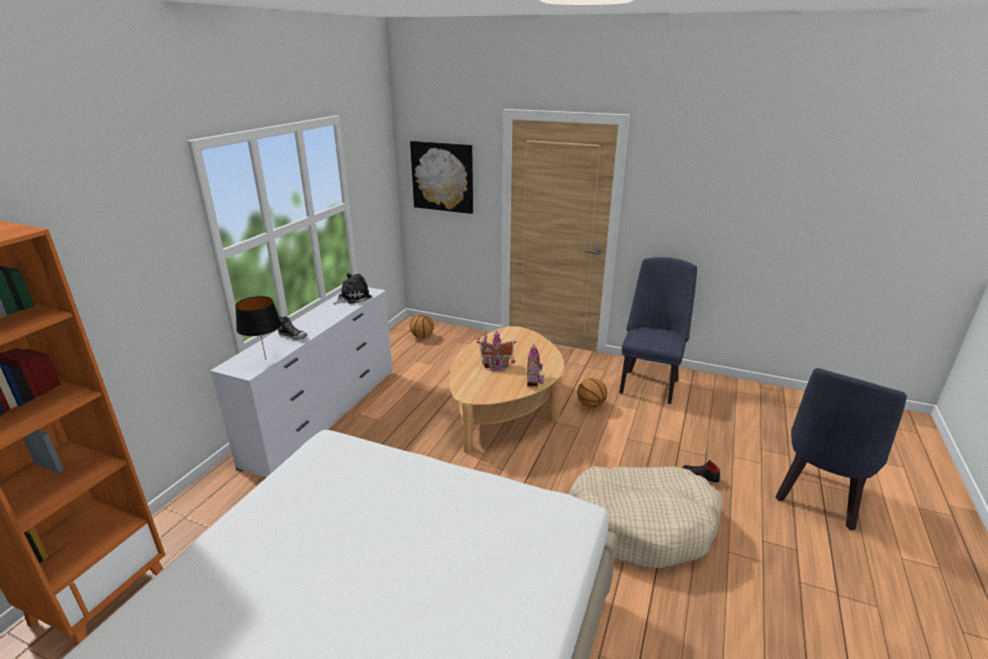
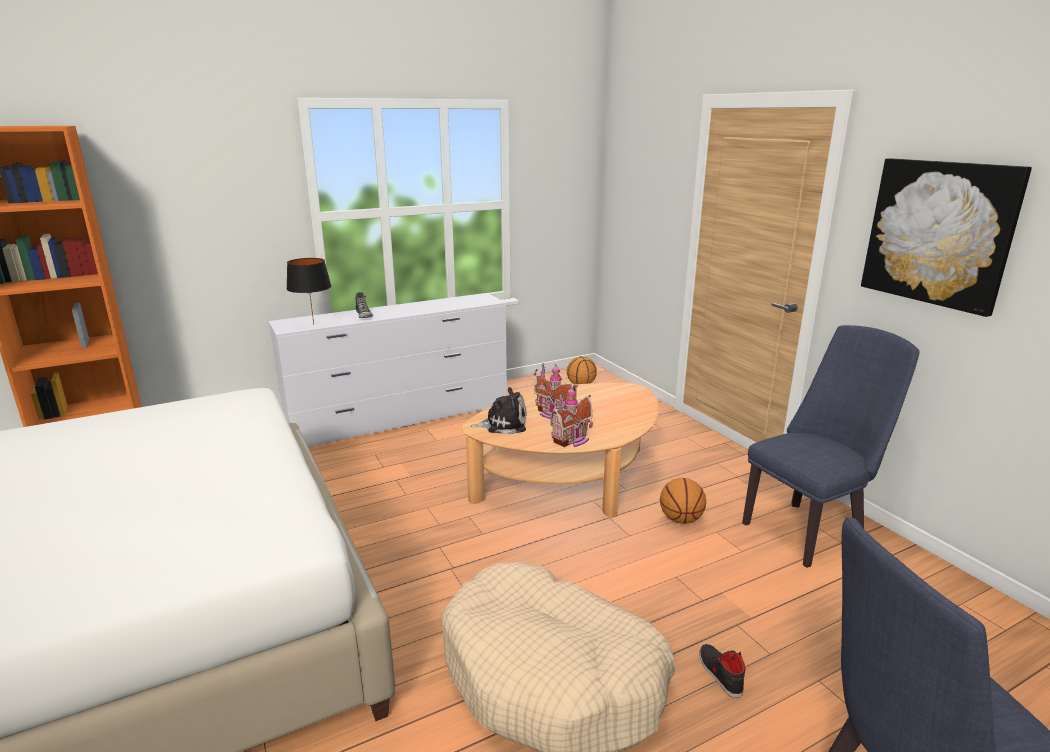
camera: 40 degrees right, 5 degrees down
plush toy [333,273,372,305] -> plush toy moved to [470,387,527,434]
picture [410,141,473,214] -> picture moved to [861,158,1032,317]

